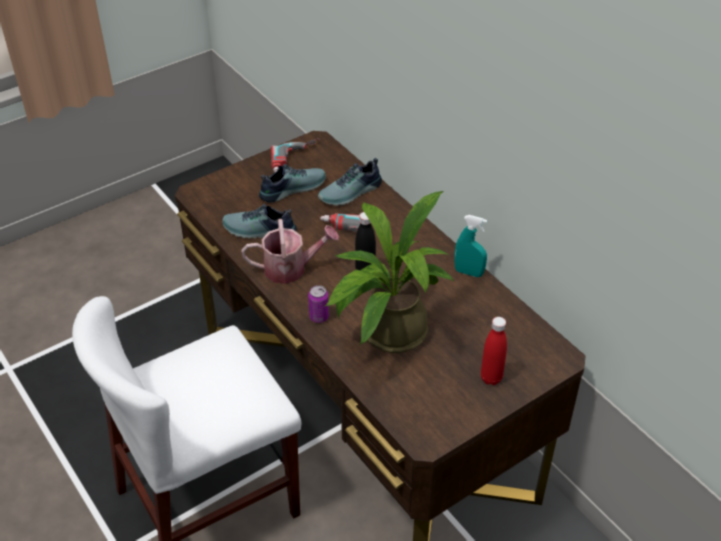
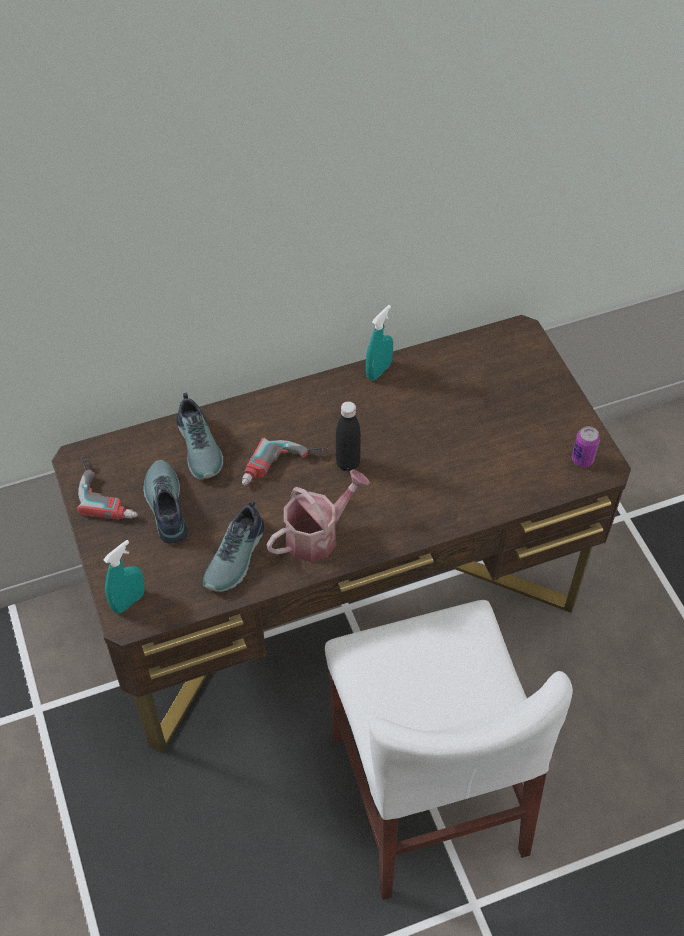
camera: 75 degrees left, 10 degrees up
watering can [241,219,339,284] -> watering can turned 45 degrees clockwise [266,469,370,562]
can [308,285,329,323] -> can moved to [572,426,600,467]
potted plant [323,191,455,353] -> none
red bottle [481,317,507,385] -> none
none -> turquoise spray bottle [103,540,145,613]

